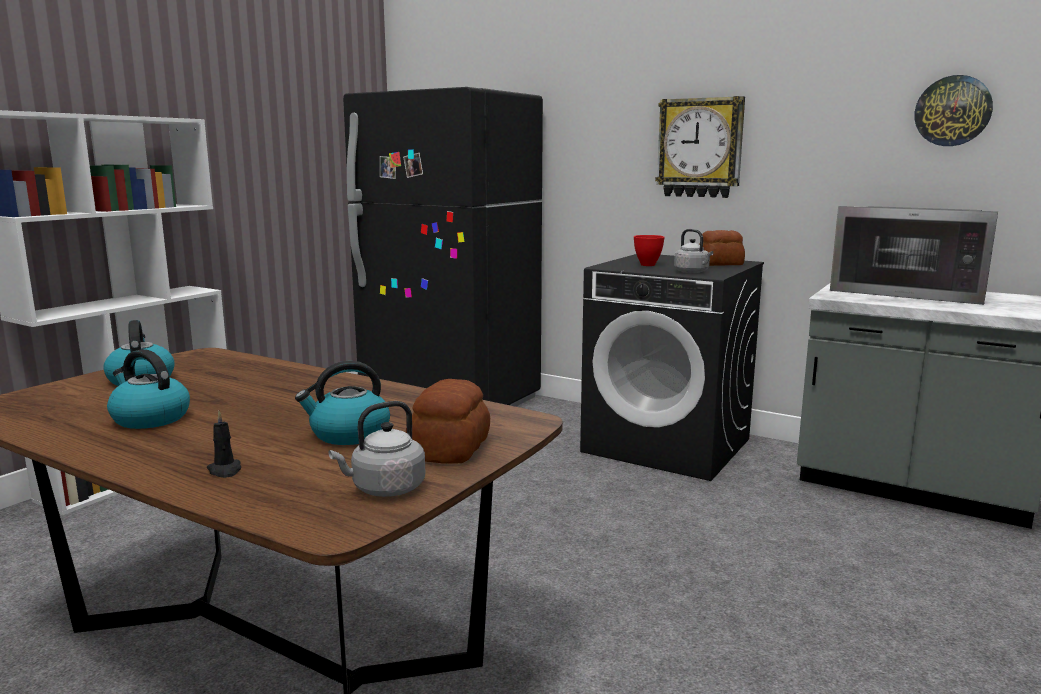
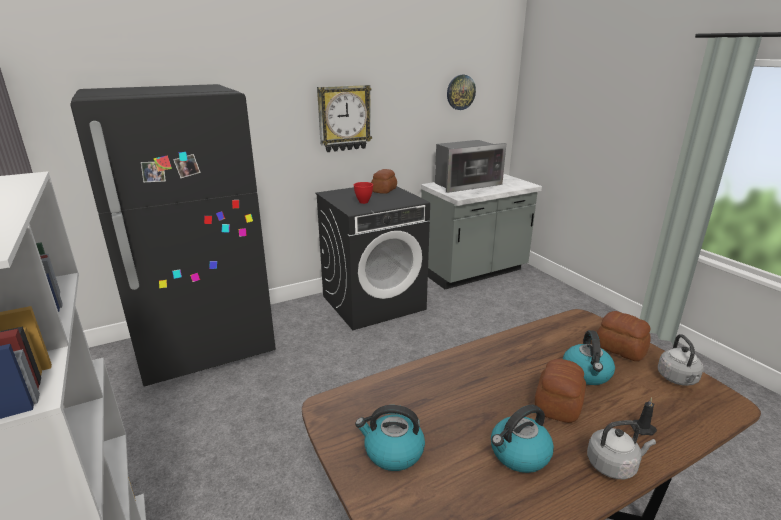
camera: 60 degrees left, 10 degrees up
grey kettle [674,229,713,273] -> grey kettle moved to [587,420,656,479]
none -> bread [535,359,586,423]

